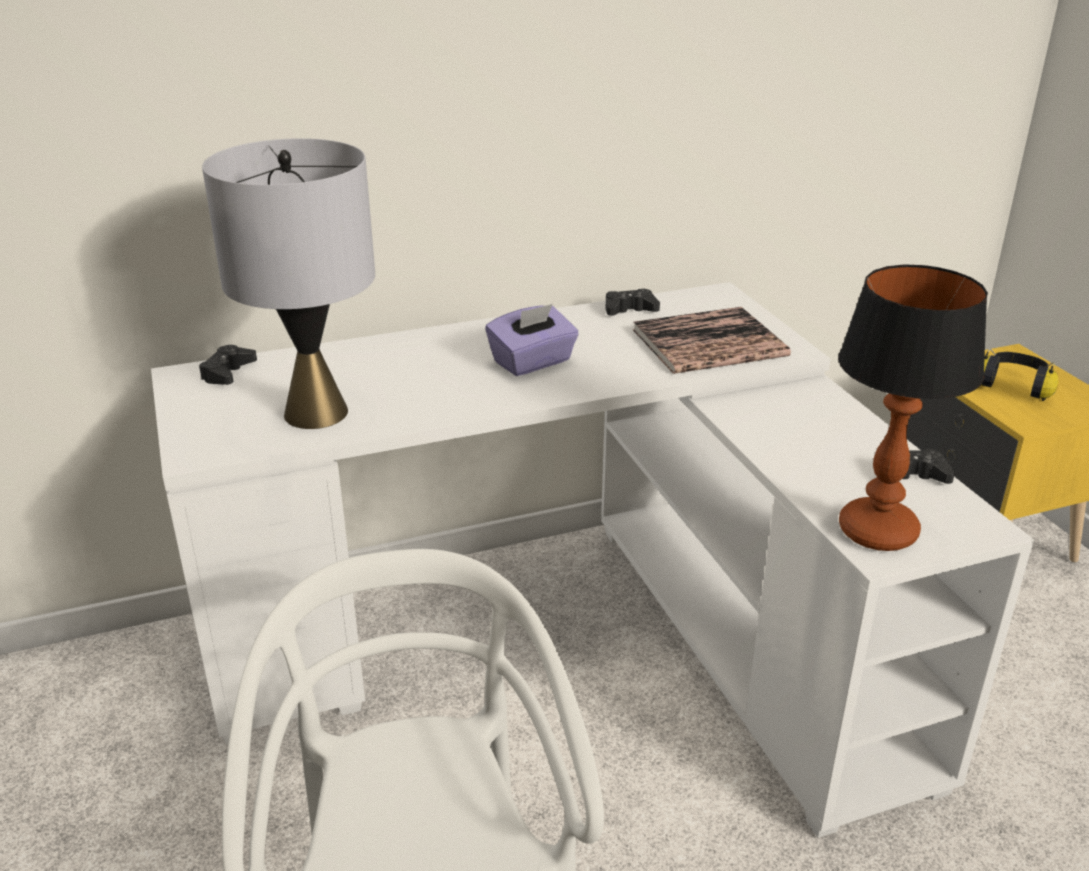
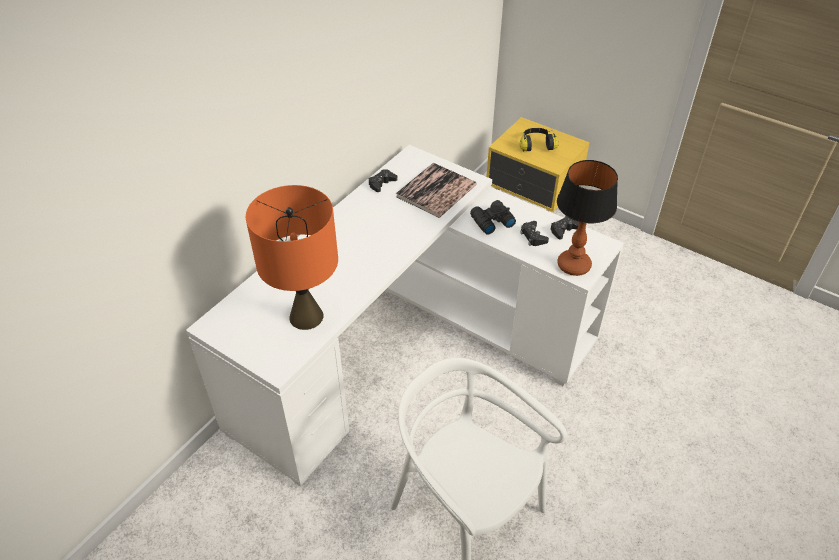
camera: 35 degrees left, 15 degrees up
black game controller [199,345,257,385] -> black game controller moved to [520,221,549,246]
grey table lamp [202,138,375,429] -> orange table lamp [246,185,338,330]
purple tissue box [485,304,579,376] -> none
none -> black binoculars [470,200,516,235]

